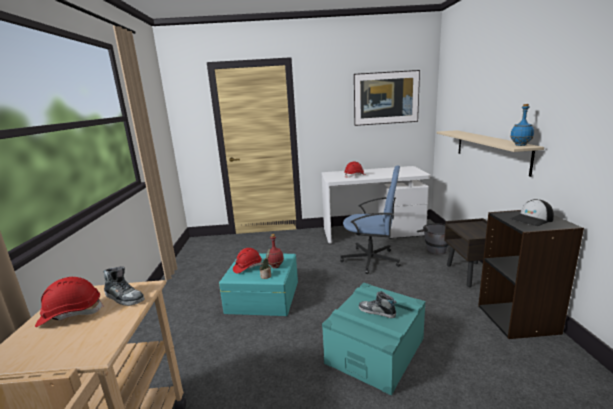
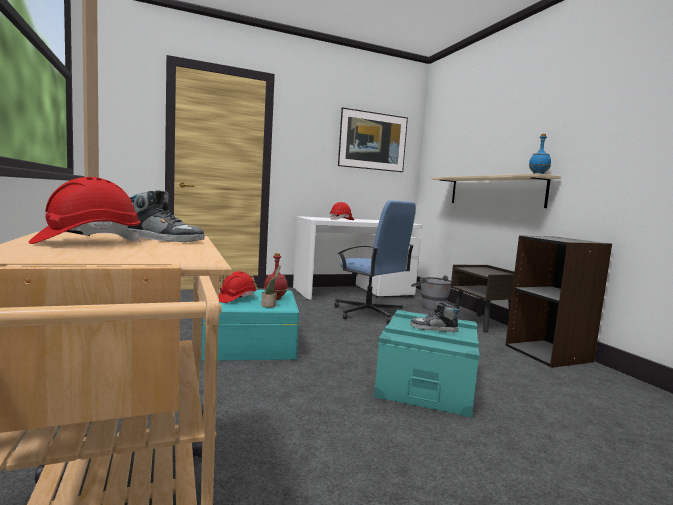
camera: 20 degrees left, 10 degrees down
blue office chair [340,166,400,274] -> blue office chair turned 45 degrees clockwise [334,200,416,323]
cap [510,199,554,226] -> none

